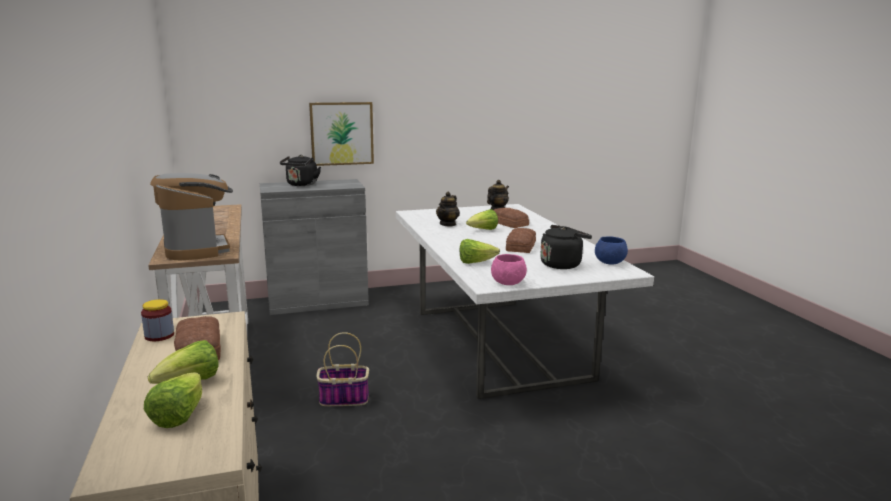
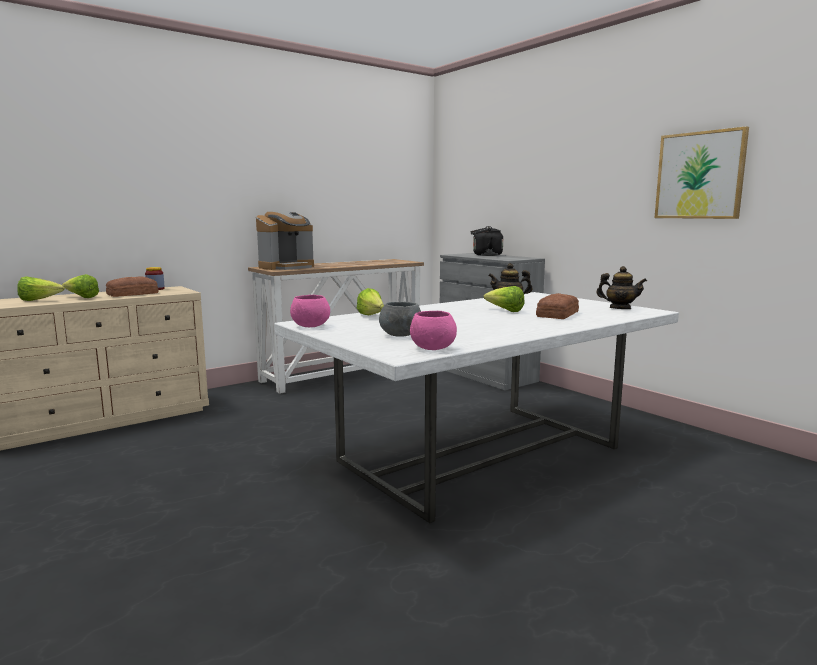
camera: 70 degrees right, 5 degrees down
picture [309,102,374,166] -> picture moved to [655,126,749,219]
basket [316,332,369,406] -> none
bread [506,228,536,253] -> none
black kettle [540,225,592,269] -> grey bowl [379,302,421,337]
blue bowl [595,236,628,265] -> pink bowl [410,311,457,350]

